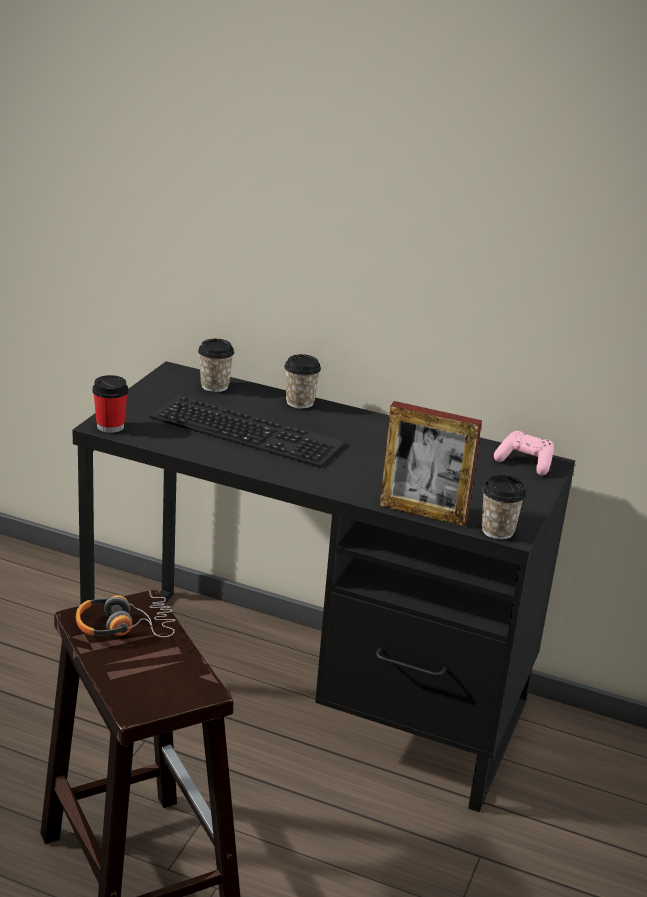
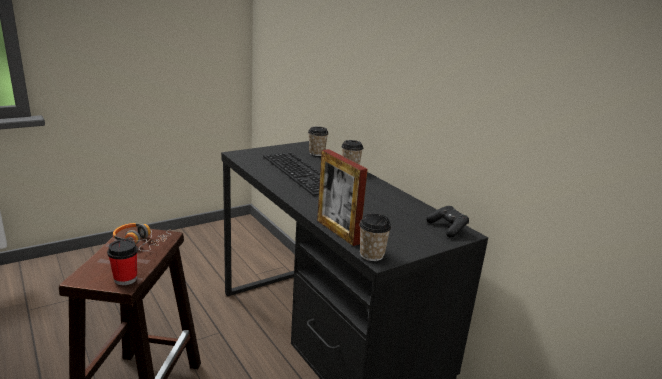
camera: 35 degrees right, 5 degrees down
cup [92,375,128,433] -> cup moved to [107,239,138,285]
pink game controller [494,431,554,476] -> black game controller [426,206,469,238]

